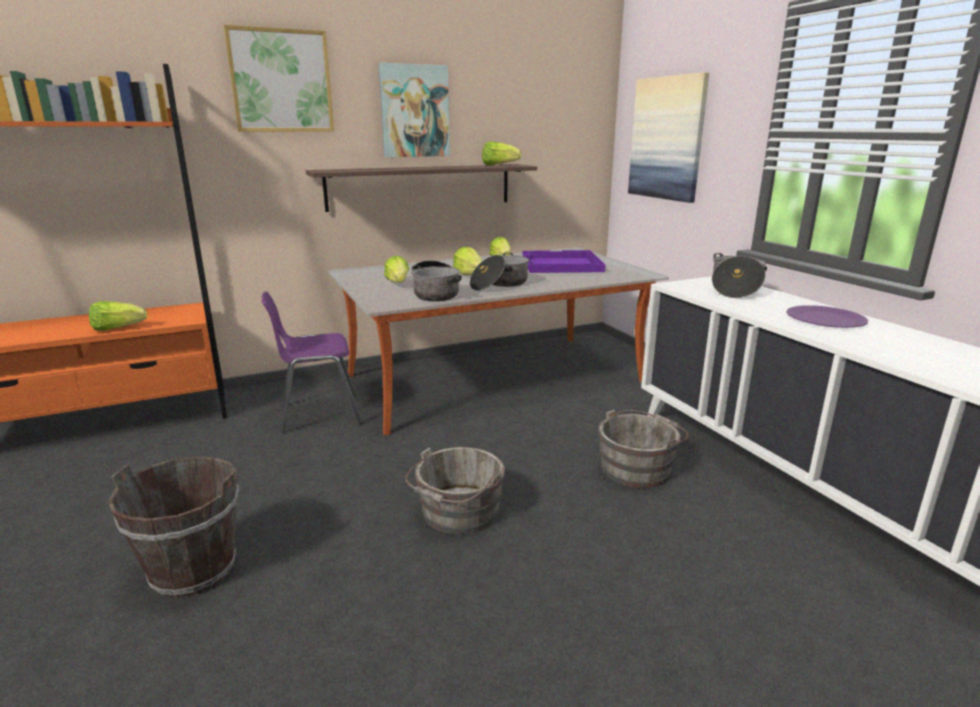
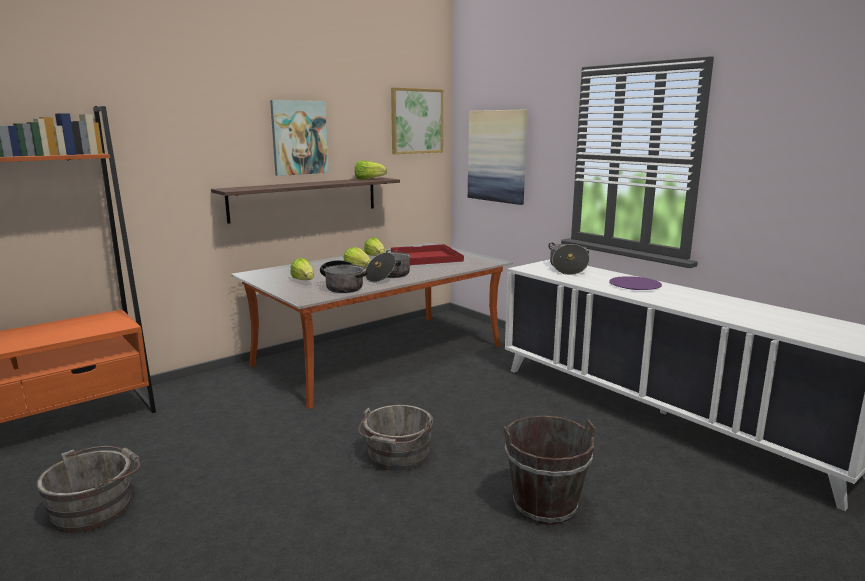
camera: 15 degrees left, 5 degrees down
lettuce [89,301,147,331] -> none
brown bucket [108,456,239,598] -> brown bucket moved to [503,415,596,525]
picture [224,25,334,132] -> picture moved to [391,87,443,154]
purple chair [262,291,363,433] -> none
purple tray [522,250,606,273] -> red tray [391,244,464,265]
grey bucket [598,410,689,488] -> grey bucket moved to [37,446,140,533]

